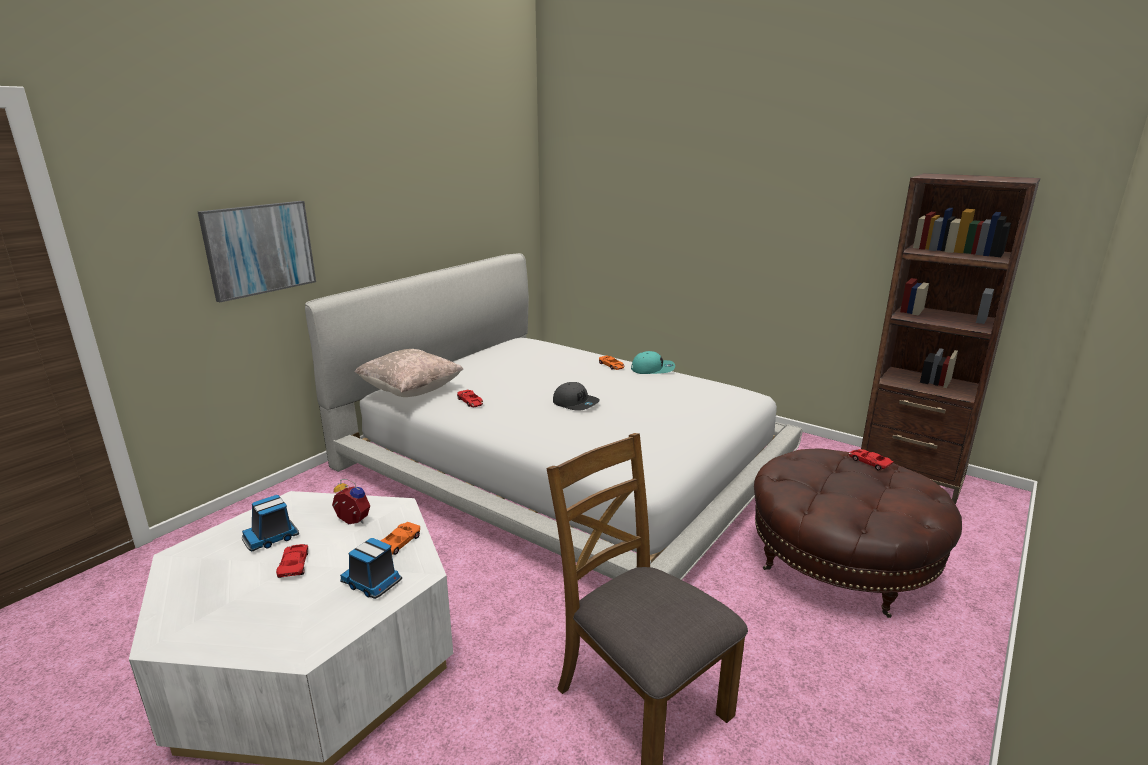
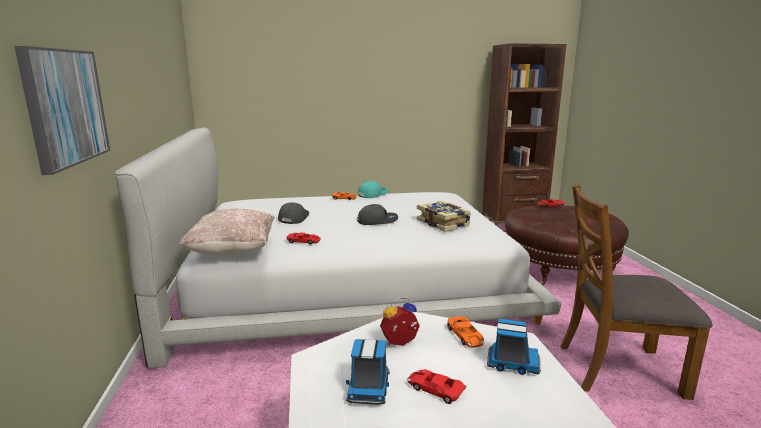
camera: 45 degrees left, 5 degrees down
toy truck [340,538,402,599] -> toy truck turned 150 degrees counterclockwise [487,319,541,375]
none -> grey cap [278,202,309,224]
none -> book [417,201,471,232]

